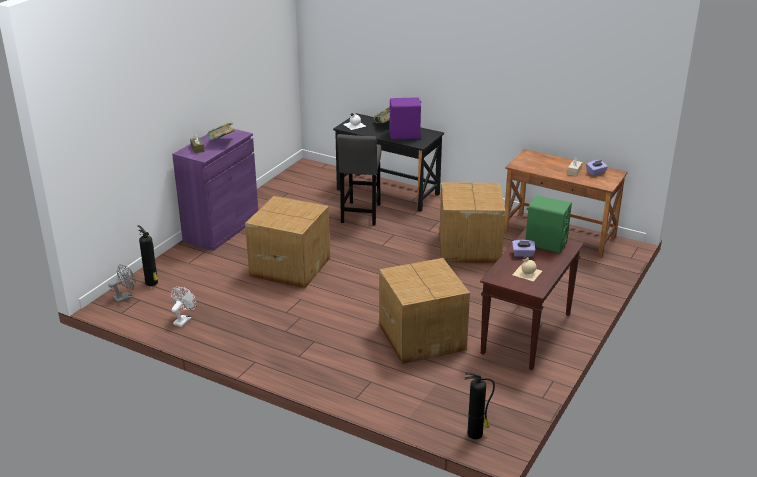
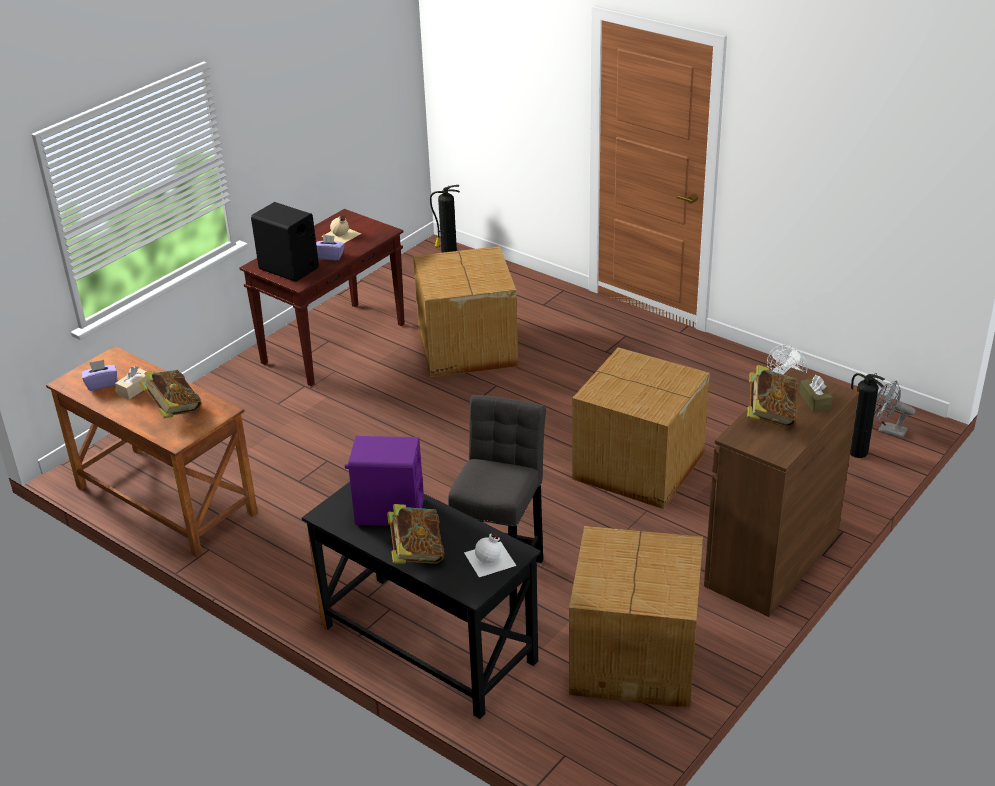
camera: 170 degrees left, 5 degrees up
grey fan [108,264,136,303] -> grey fan turned 60 degrees clockwise [875,381,915,438]
purple cabinet [172,128,258,251] -> brown cabinet [704,368,859,617]
cardboard box [439,182,505,264] -> cardboard box moved to [569,526,703,708]
green speaker [525,195,572,253] -> black speaker [251,202,319,282]
none -> book [139,370,201,418]

